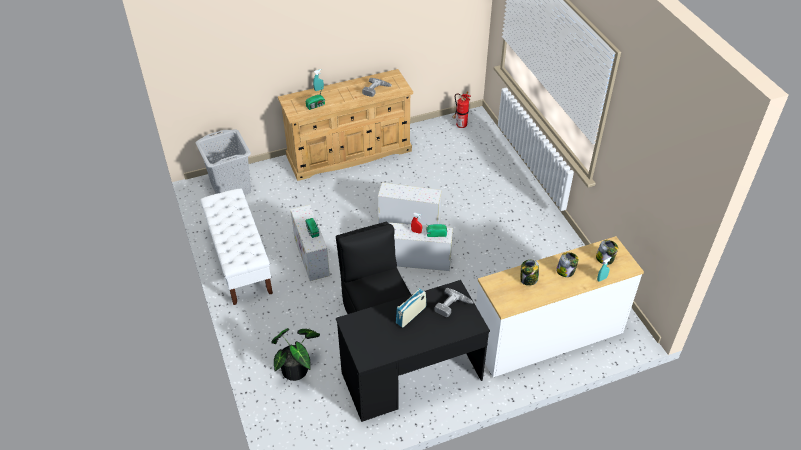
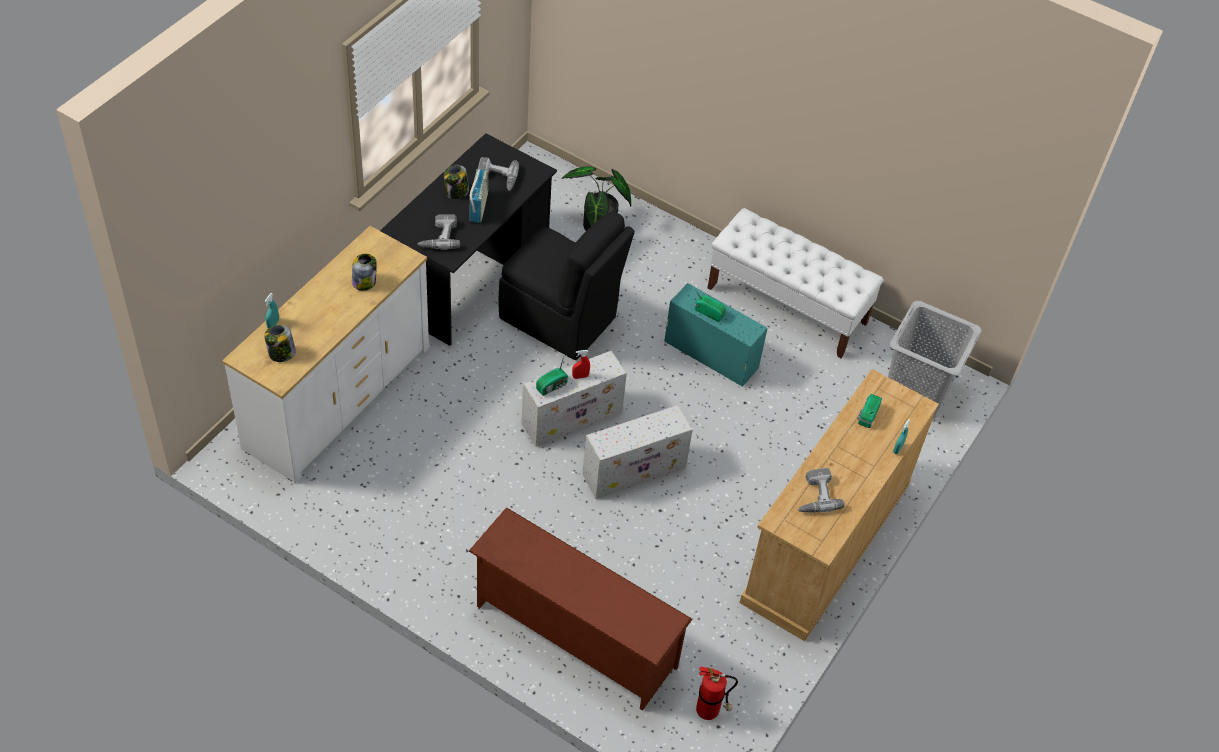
camera: 140 degrees right, 5 degrees up
white storage box [290,205,330,281] -> turquoise storage box [664,283,768,387]
jar [556,252,579,277] -> jar moved to [444,165,469,199]
none -> brown shoe rack [469,507,692,711]
none -> power drill [478,157,519,191]

